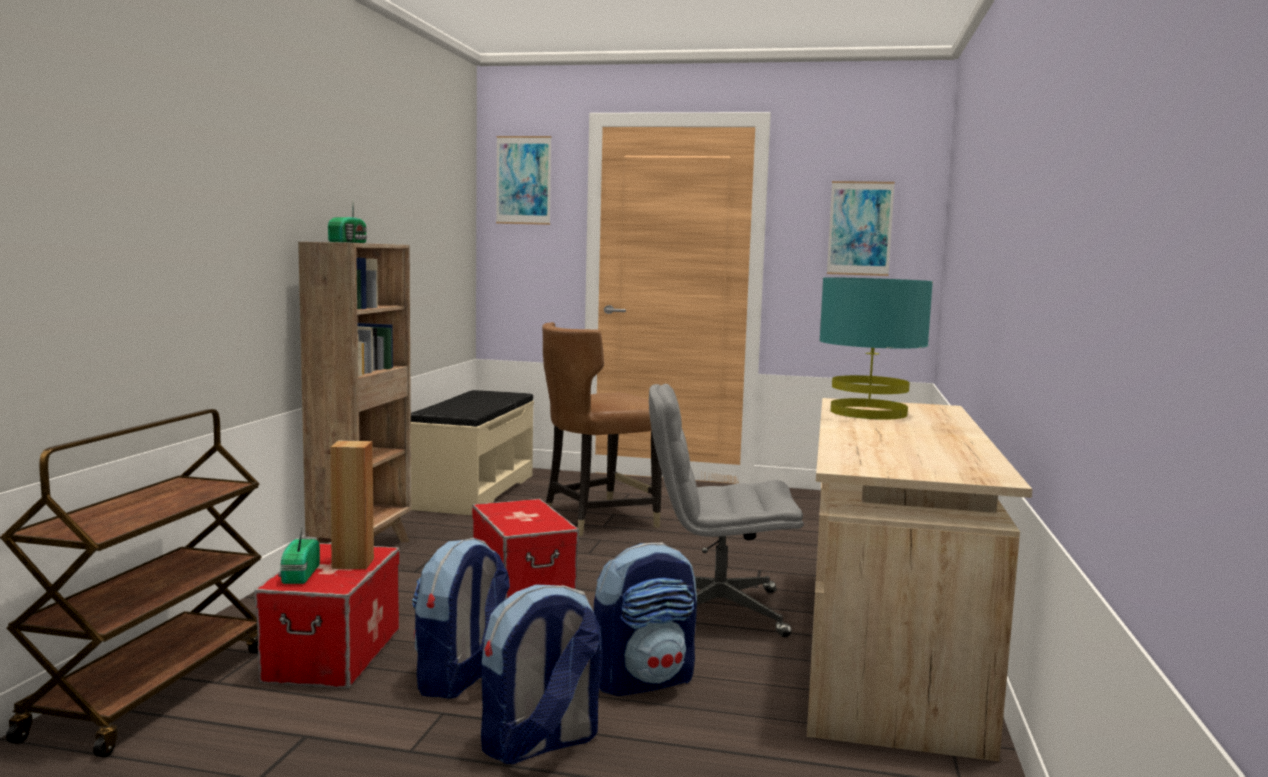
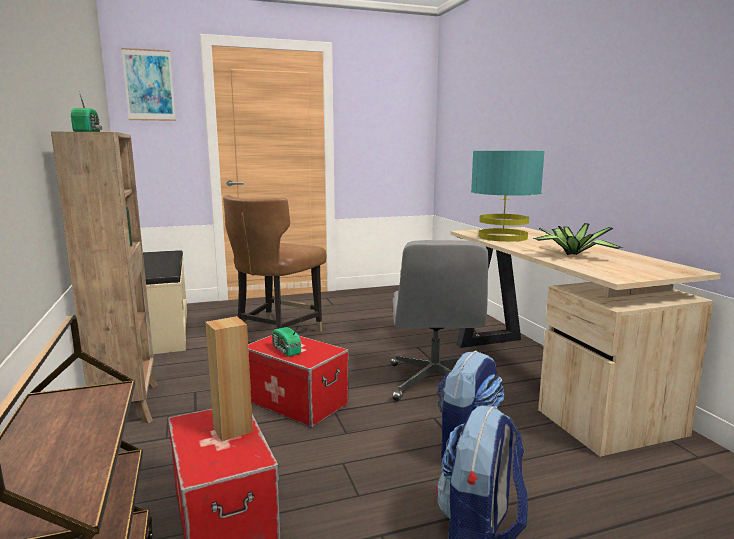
camera: 30 degrees left, 5 degrees up
radio [278,529,320,584] -> radio moved to [272,321,301,357]
backpack [412,538,510,699] -> none
grey office chair [649,384,804,637] -> grey office chair turned 60 degrees counterclockwise [391,240,489,401]
picture [827,181,895,276] -> none
none -> potted plant [533,223,624,256]

